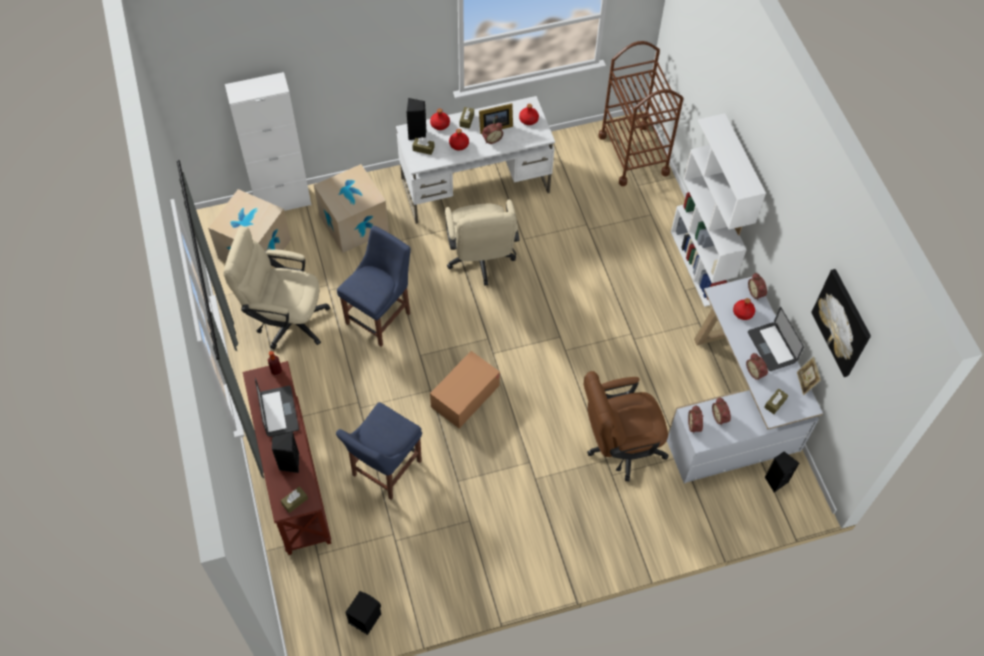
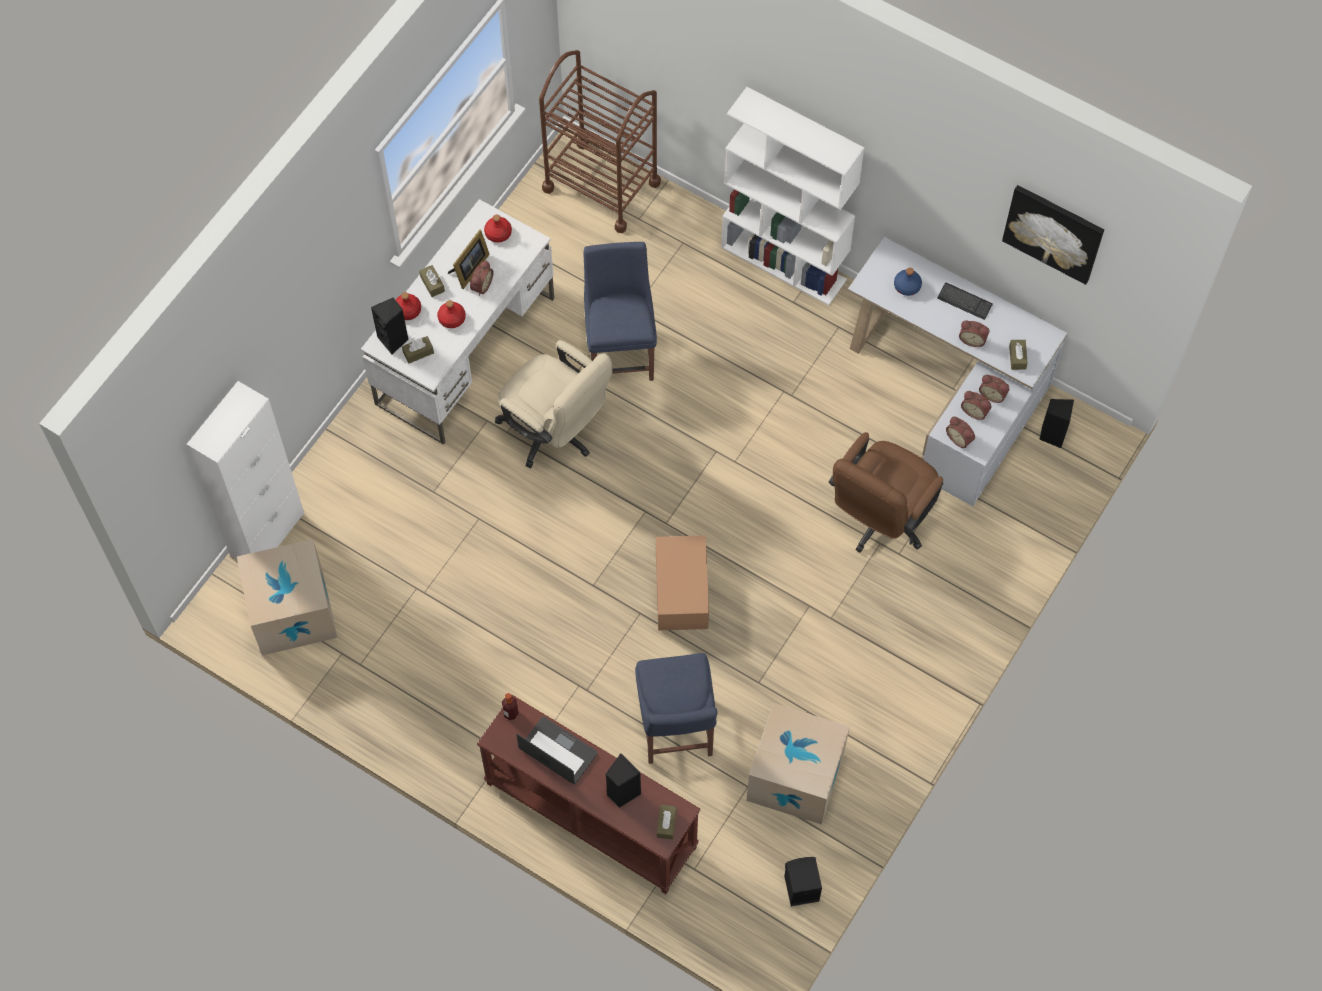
camera: 40 degrees left, 5 degrees up
beige office chair [224,227,331,349] -> none
cardboard box [314,164,389,253] -> cardboard box moved to [746,703,850,825]
blue chair [337,226,411,347] -> blue chair moved to [583,242,657,381]
red bottle [733,298,755,320] -> blue bottle [894,268,922,296]
alarm clock [748,273,767,300] -> alarm clock moved to [979,375,1009,403]
laptop [748,307,804,371] -> keyboard [937,283,993,320]
picture frame [797,357,821,395] -> none

